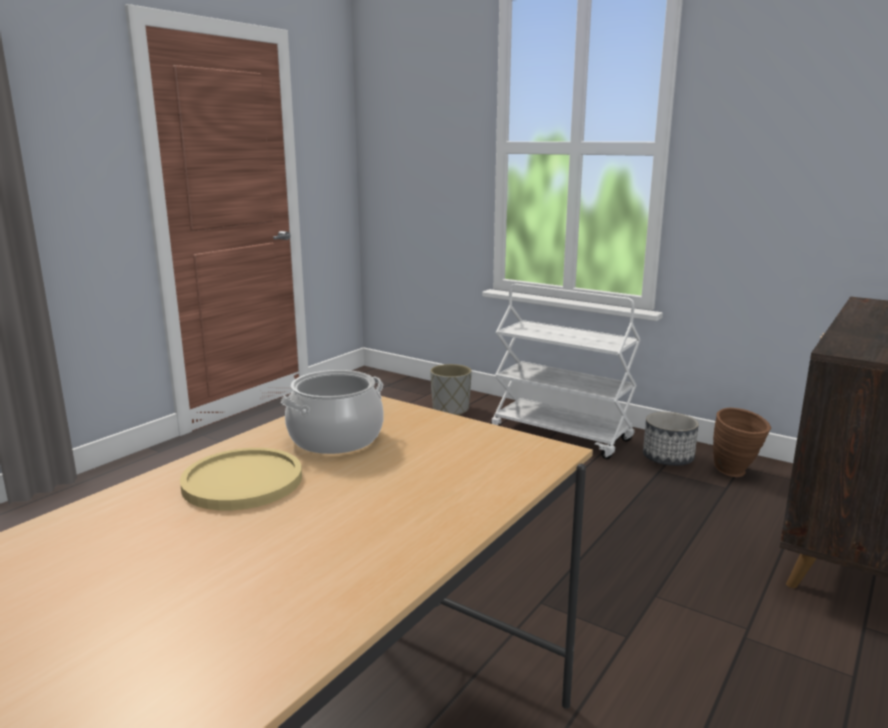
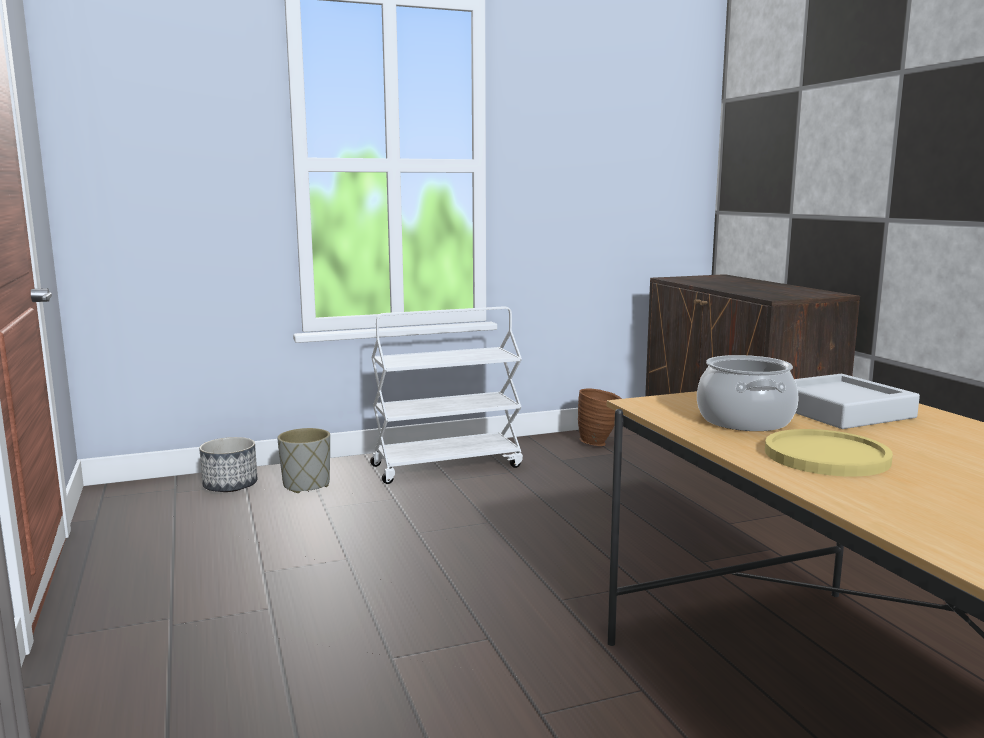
camera: 55 degrees left, 5 degrees down
planter [643,412,699,466] -> planter moved to [199,437,258,492]
none -> grey tray [794,374,920,429]

